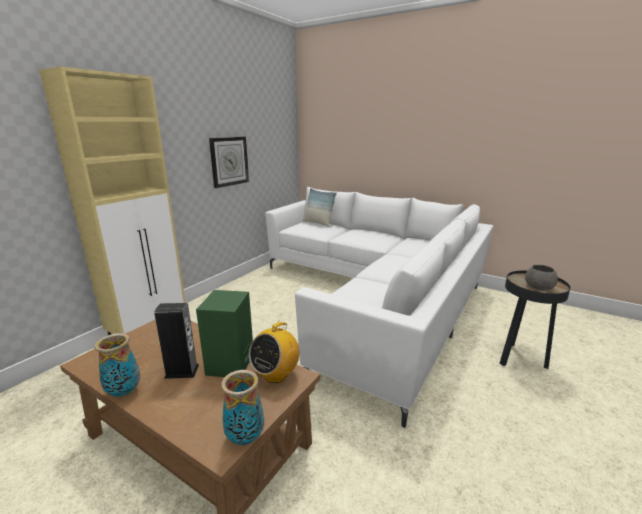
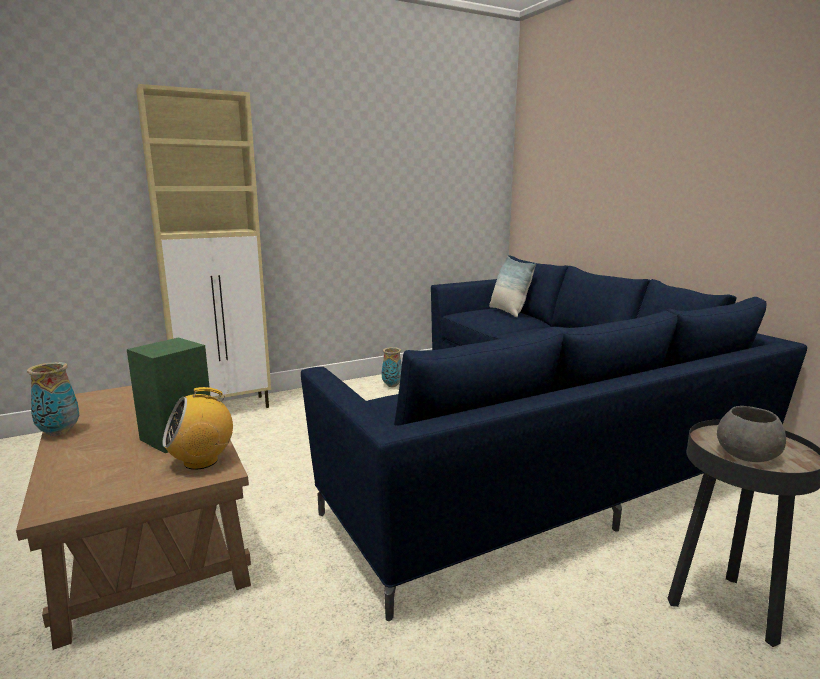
camera: 30 degrees right, 5 degrees down
speaker [154,303,199,379] -> none
wall clock [209,137,249,188] -> none
vase [221,370,264,445] -> vase moved to [382,347,402,387]
white sofa [265,187,493,428] -> blue sofa [301,255,807,621]

